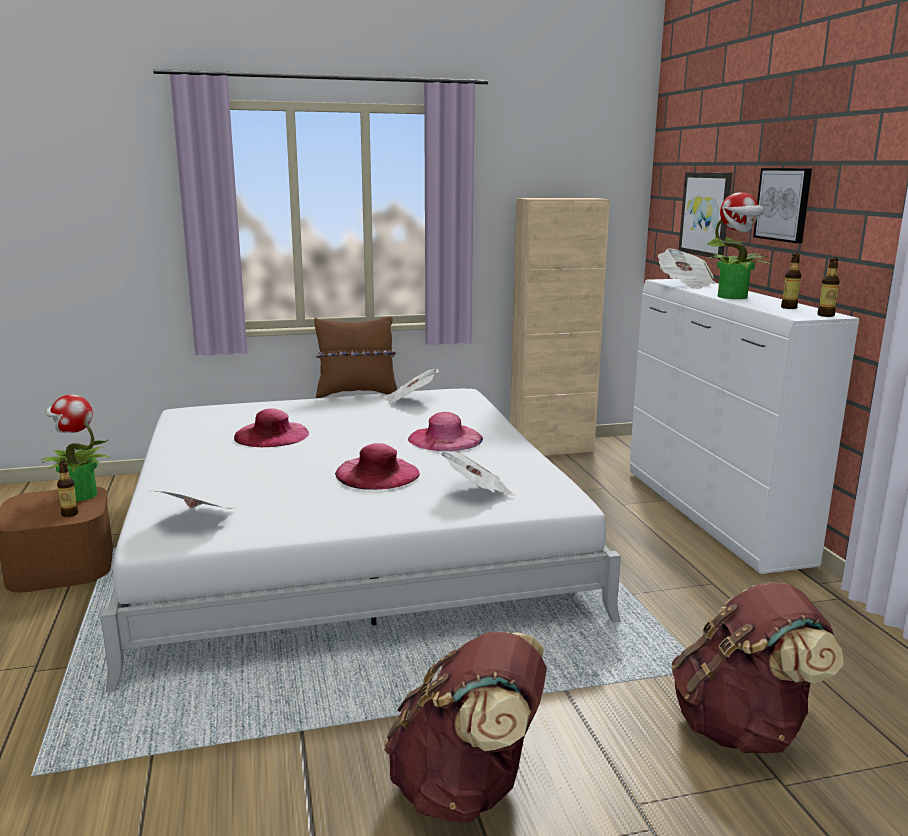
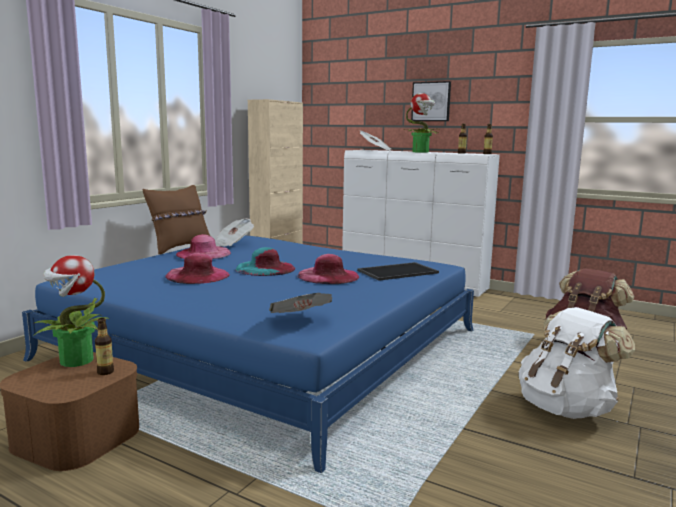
camera: 45 degrees left, 5 degrees down
white bed [100,389,621,693] -> blue bed [22,236,474,473]
brown backpack [384,631,547,823] -> white backpack [519,307,635,419]
pink hat [408,412,483,451] -> pink hat moved to [176,234,231,259]
newspaper [438,451,515,496] -> tray [357,262,439,281]
picture [678,172,732,259] -> none
none -> turquoise hat [236,247,296,276]

